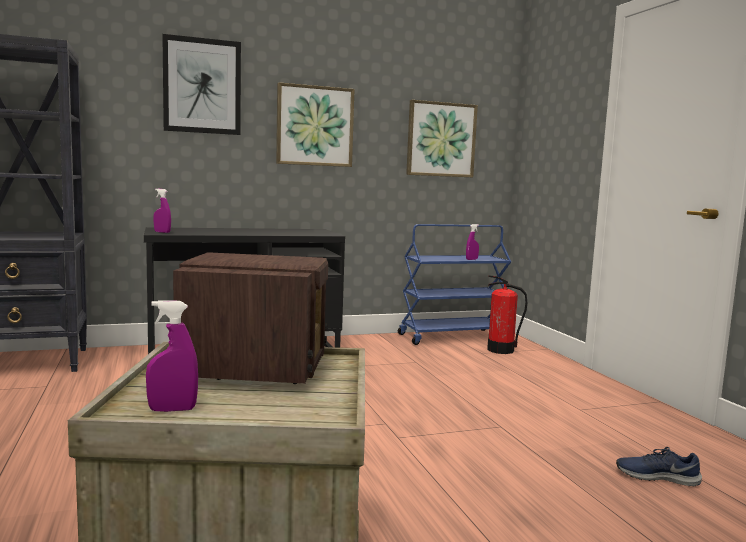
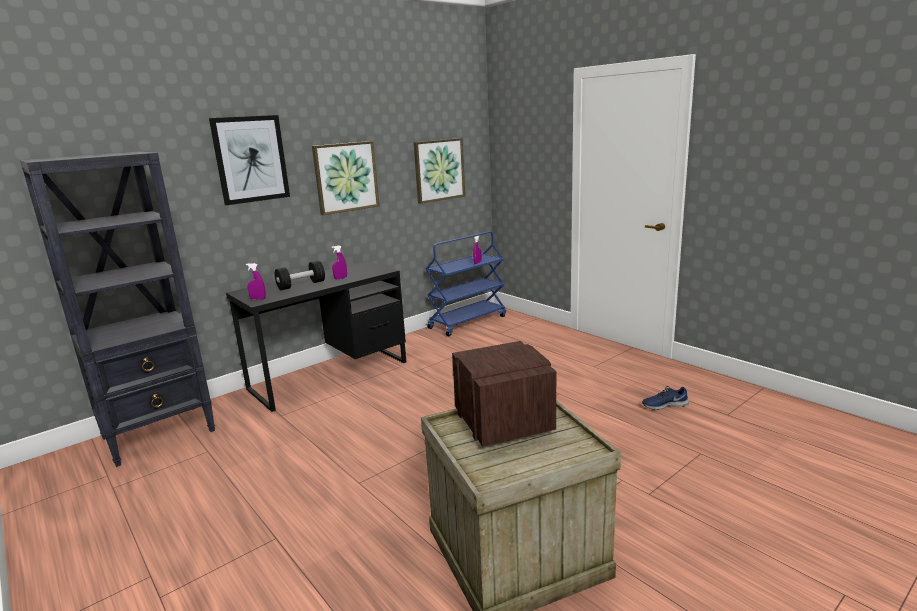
camera: 20 degrees left, 10 degrees up
purple spray bottle [146,300,198,412] -> purple spray bottle moved to [331,245,347,280]
fire extinguisher [487,275,527,354] -> none
none -> black dumbbell [275,261,325,290]

